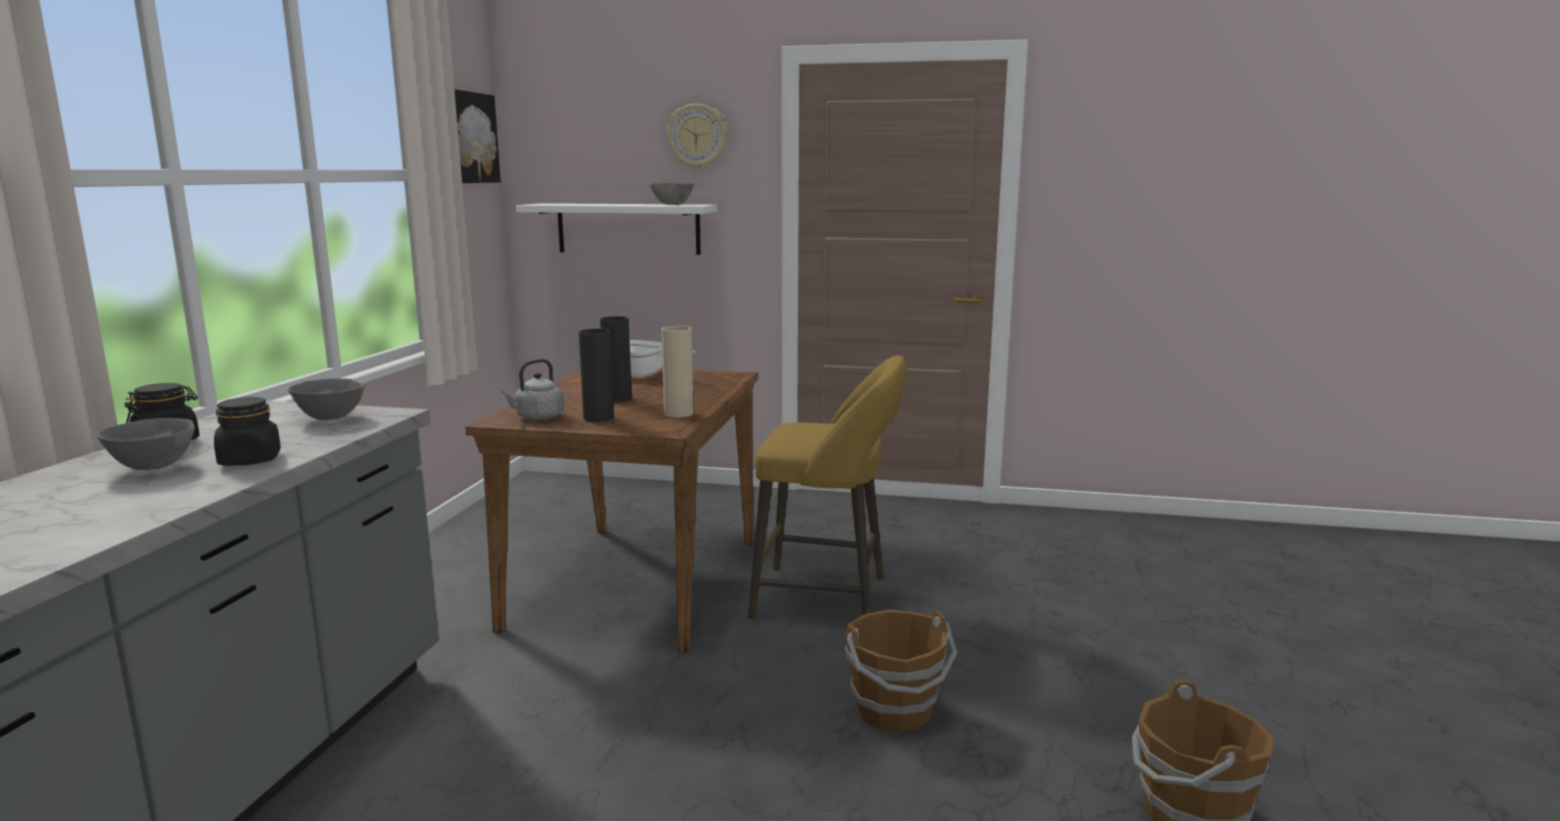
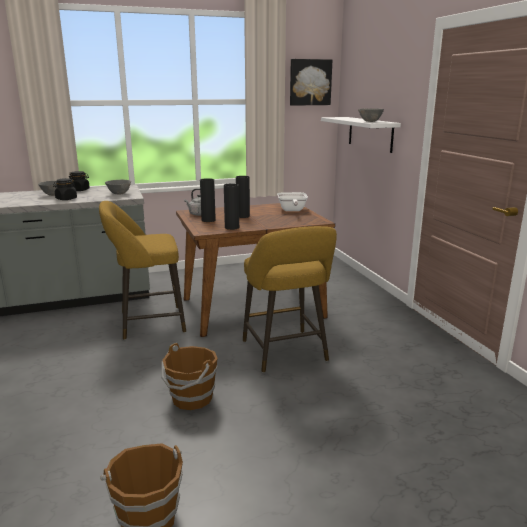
camera: 60 degrees right, 5 degrees up
beige vase [661,326,694,418] -> black vase [224,184,239,230]
wall clock [666,104,727,170] -> none
none -> yellow stool [99,201,186,340]

